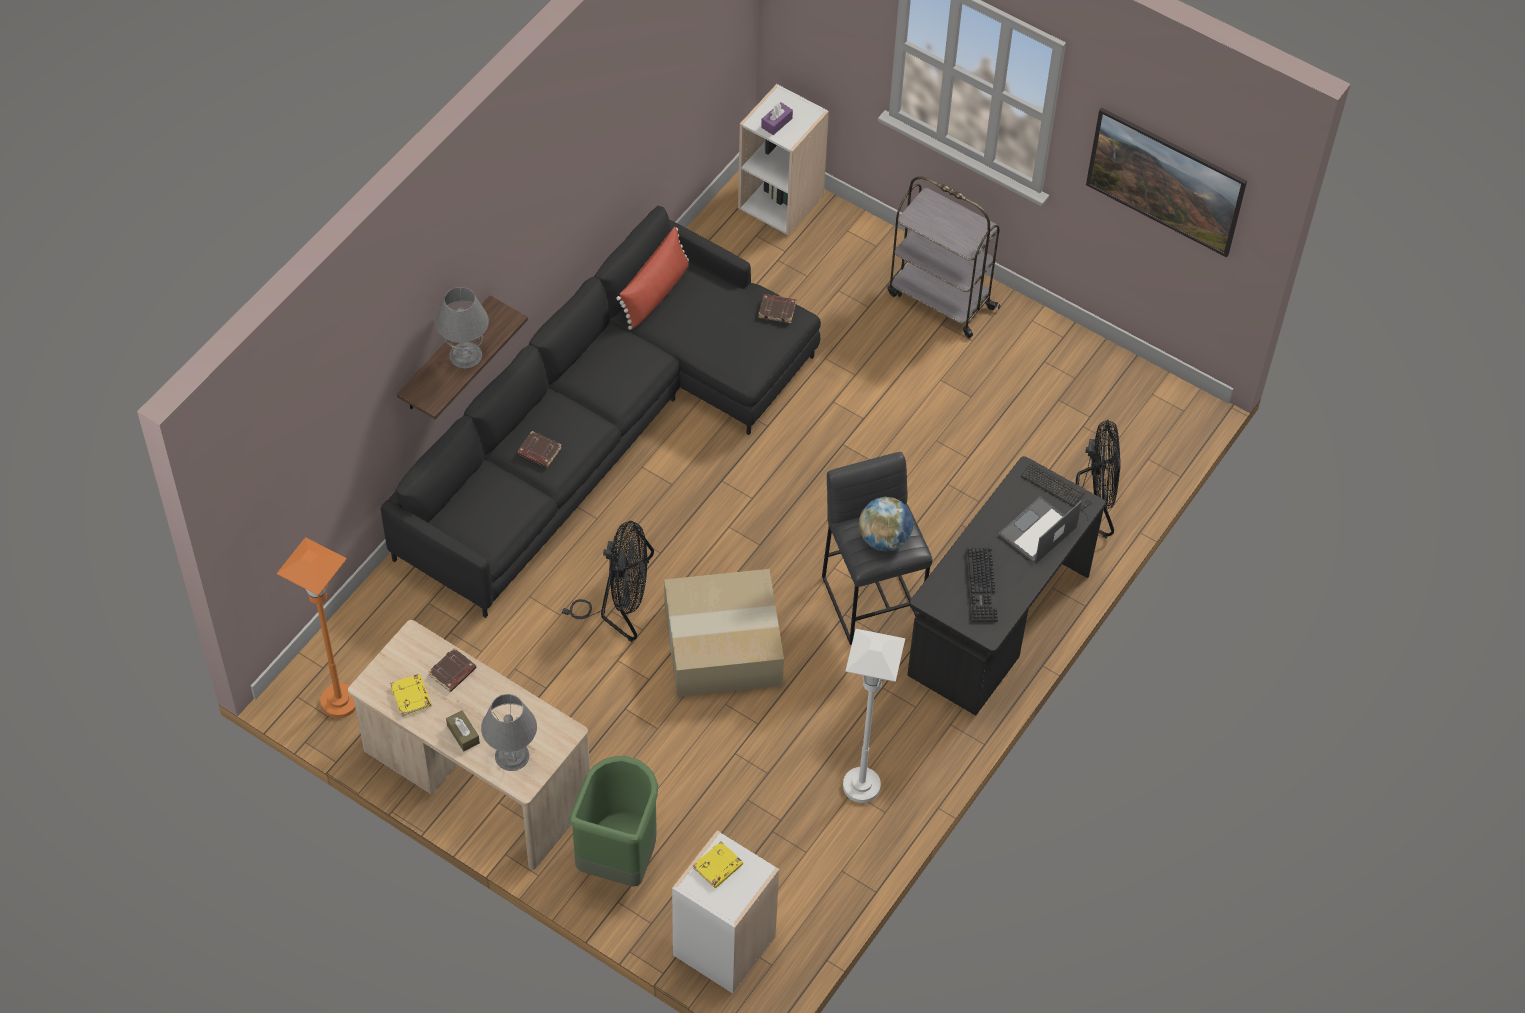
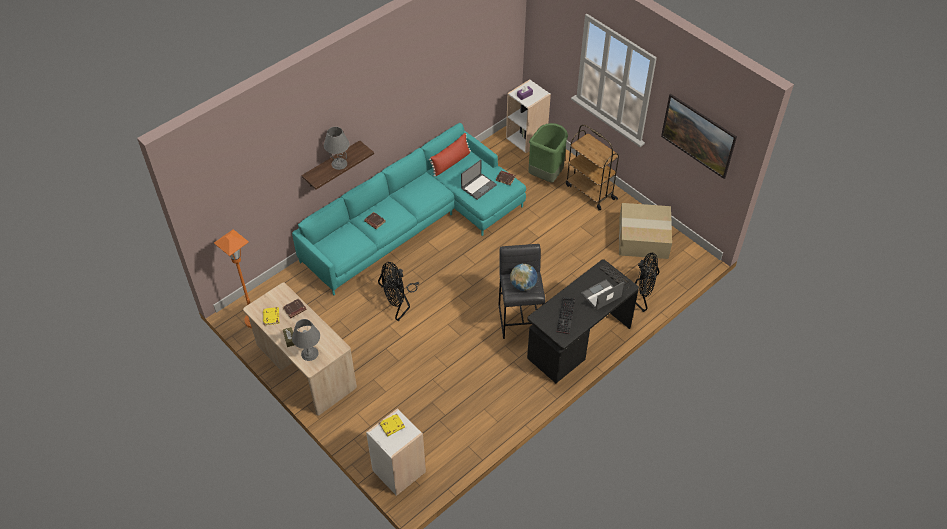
camera: 15 degrees right, 5 degrees down
black sofa [381,206,821,618] -> turquoise sofa [292,123,526,295]
black fan [561,521,654,642] -> black fan turned 135 degrees clockwise [378,262,420,321]
green trash can [569,756,658,886] -> green trash can moved to [528,123,568,183]
cardboard box [664,569,784,697] -> cardboard box moved to [619,203,672,259]
white floor lamp [843,629,905,803] -> none
grey cart [888,177,1000,338] -> brown cart [566,125,619,210]
none -> laptop [461,160,497,200]

